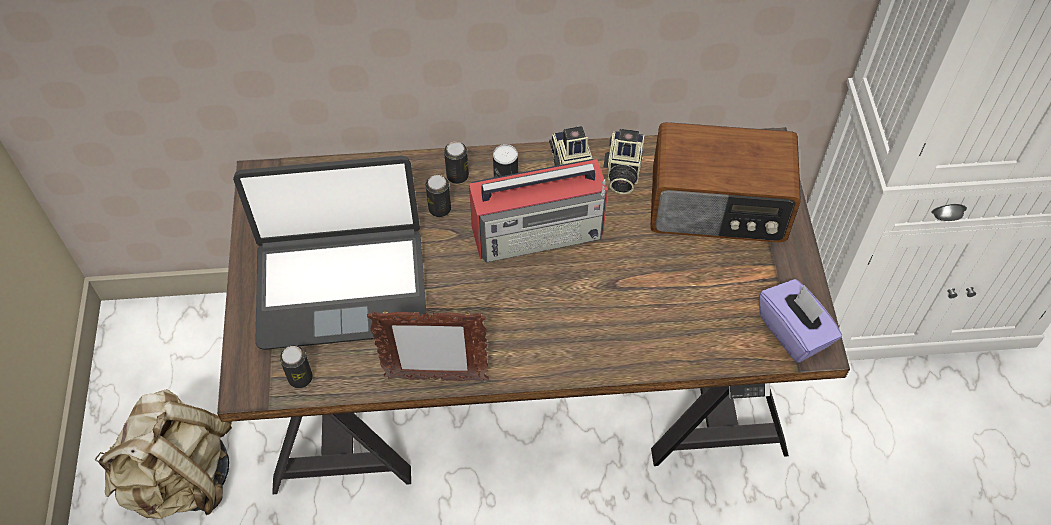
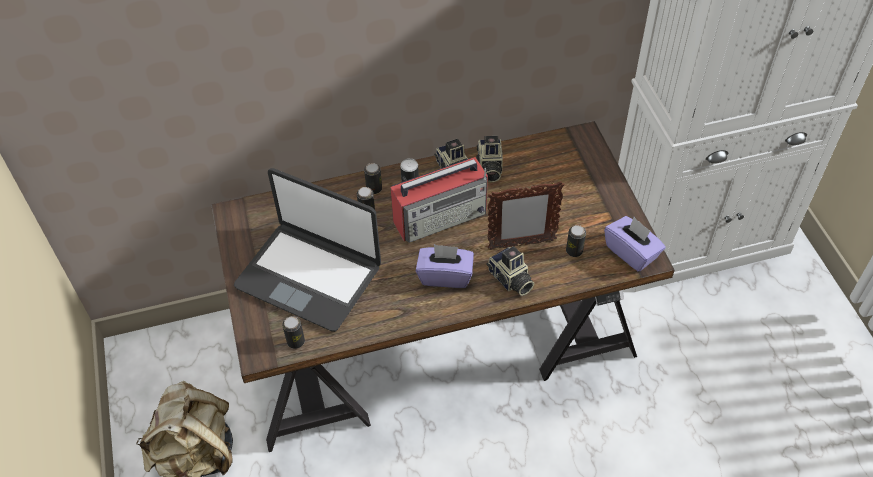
camera: 10 degrees left, 5 degrees down
laptop [233,156,427,350] -> laptop turned 45 degrees clockwise [234,168,381,332]
picture frame [367,310,489,382] -> picture frame moved to [488,181,565,250]
radio [650,122,801,243] -> none
none -> purple tissue box [416,244,474,288]
none -> camera [486,246,534,296]
none -> can [566,225,586,257]

